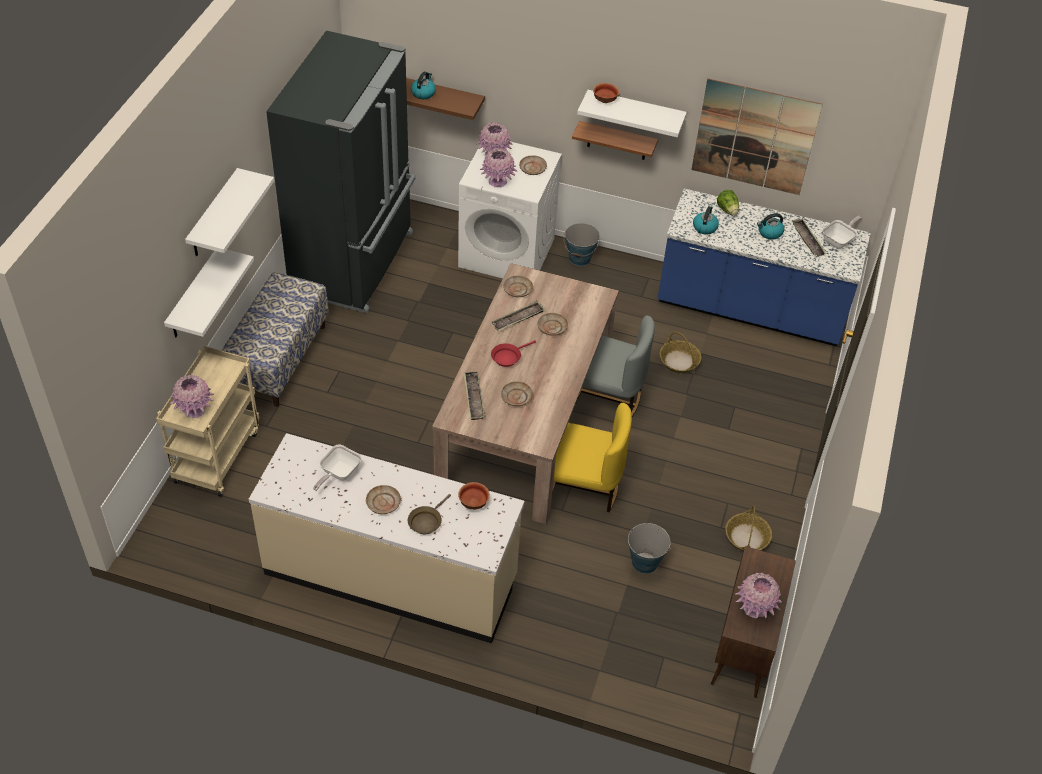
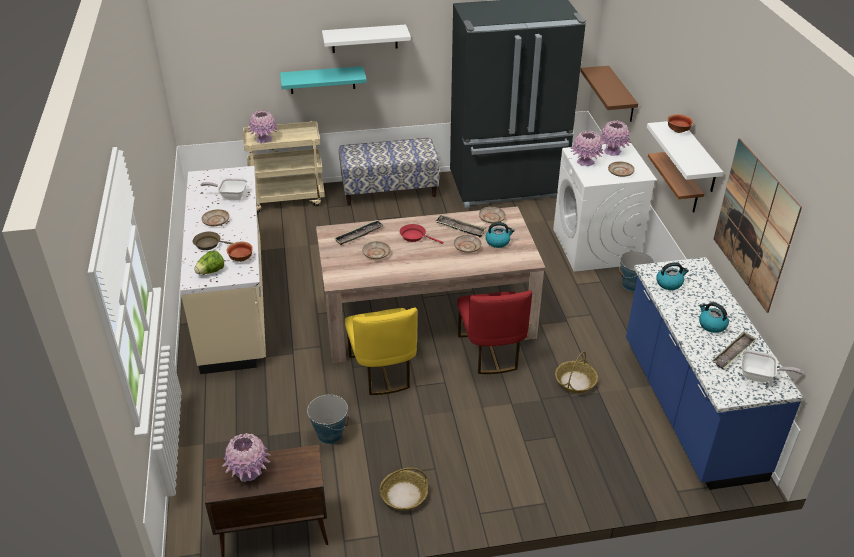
camera: 65 degrees right, 10 degrees down
white shelf [164,250,254,337] -> turquoise shelf [280,66,367,94]
kettle [411,72,436,99] -> kettle moved to [486,222,515,248]
grey chair [576,315,655,417] -> red chair [457,290,532,374]
lettuce [717,190,739,216] -> lettuce moved to [194,251,224,274]

